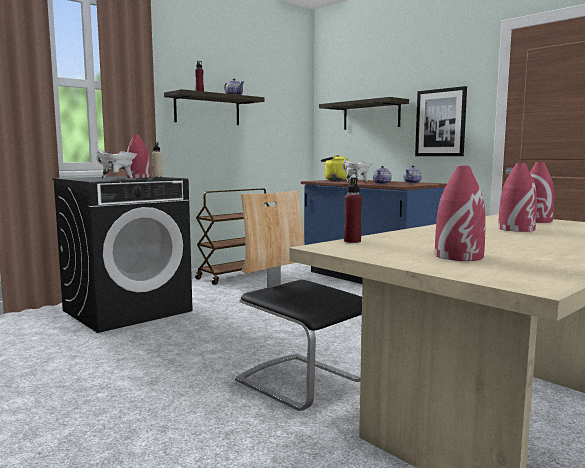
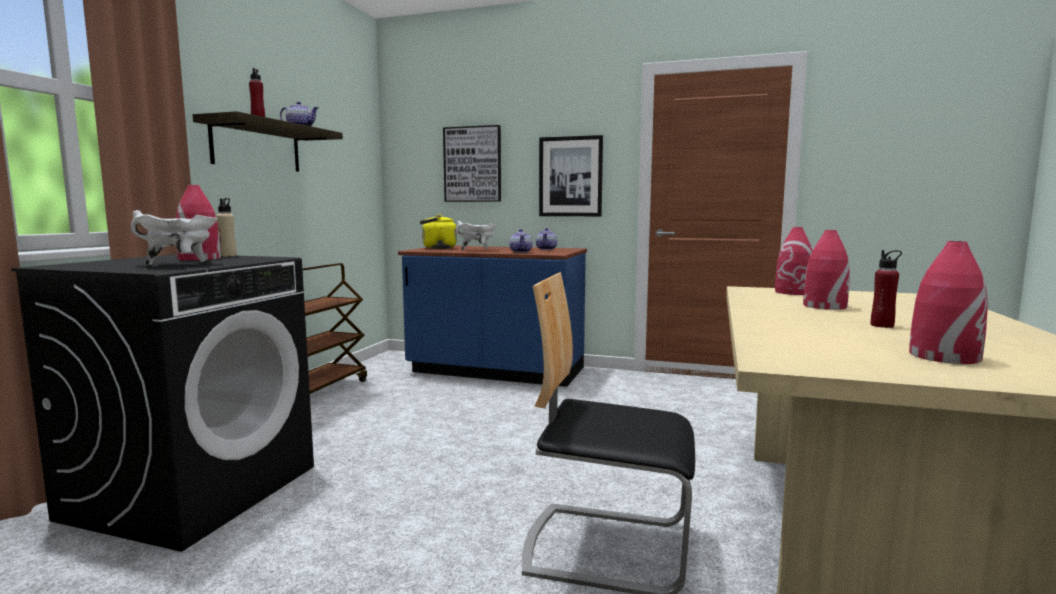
camera: 30 degrees left, 0 degrees up
shelf [319,97,409,130] -> picture [443,125,501,202]
red bottle [344,177,362,243] -> red bottle moved to [871,250,902,328]

